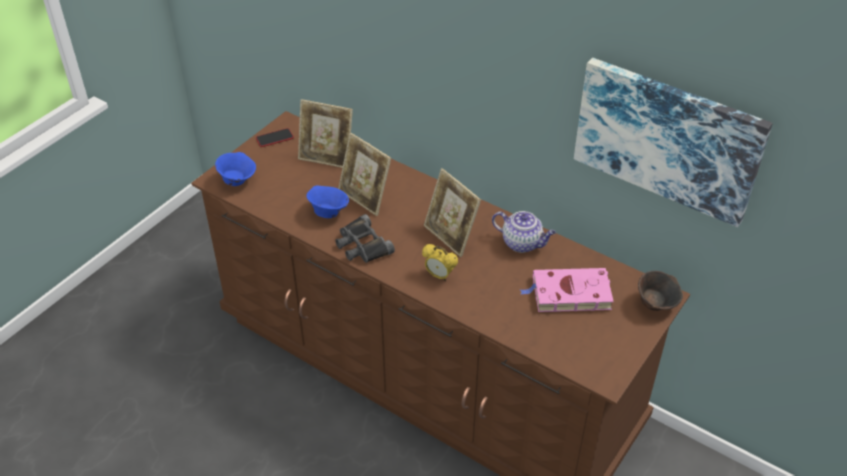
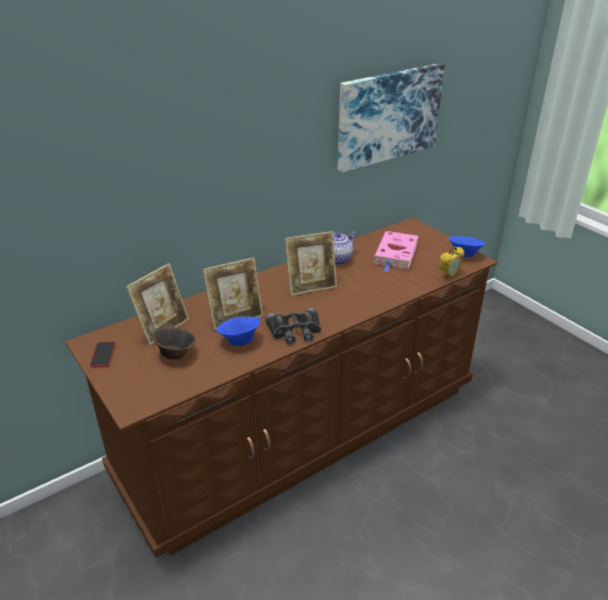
camera: 70 degrees left, 10 degrees down
blue bowl [215,152,256,186] -> blue bowl moved to [449,237,486,257]
alarm clock [422,244,458,281] -> alarm clock moved to [439,247,464,279]
brown bowl [638,271,683,311] -> brown bowl moved to [153,326,195,360]

